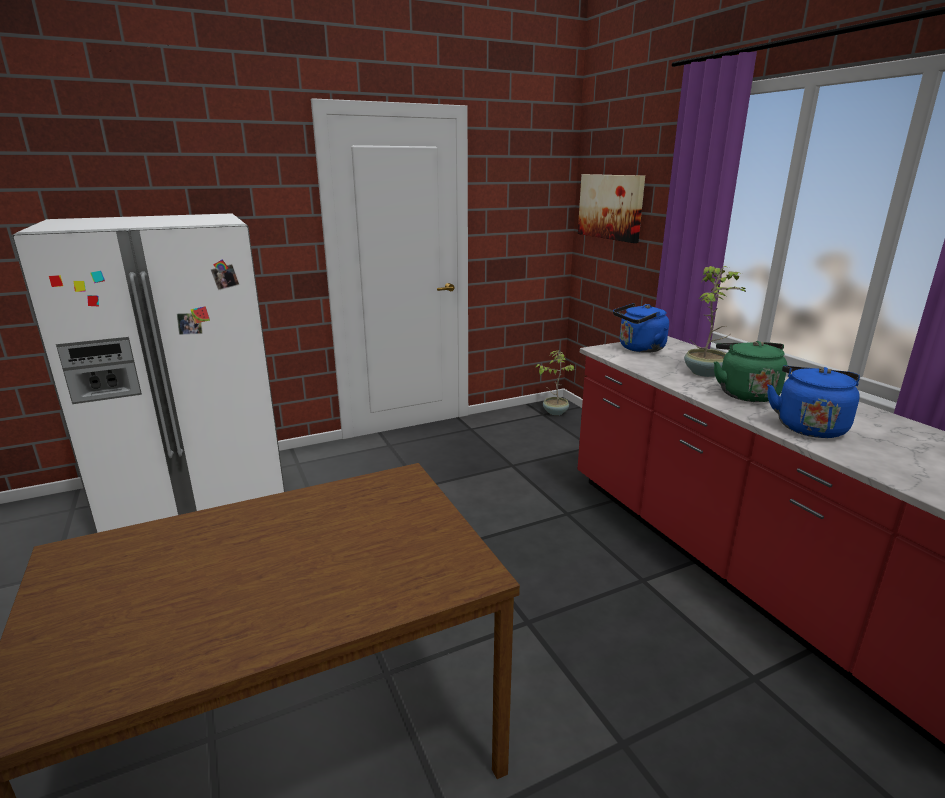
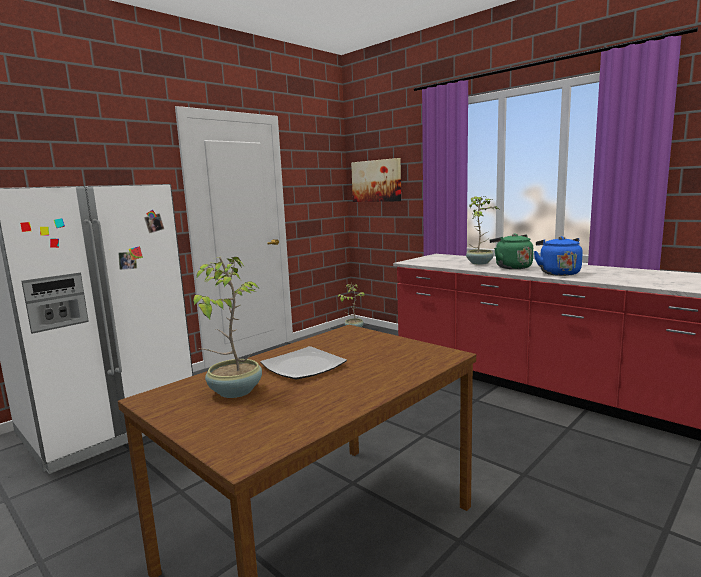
camera: 20 degrees left, 10 degrees down
blue kettle [613,303,669,353] -> none
none -> potted plant [193,257,262,398]
none -> plate [260,346,347,379]

